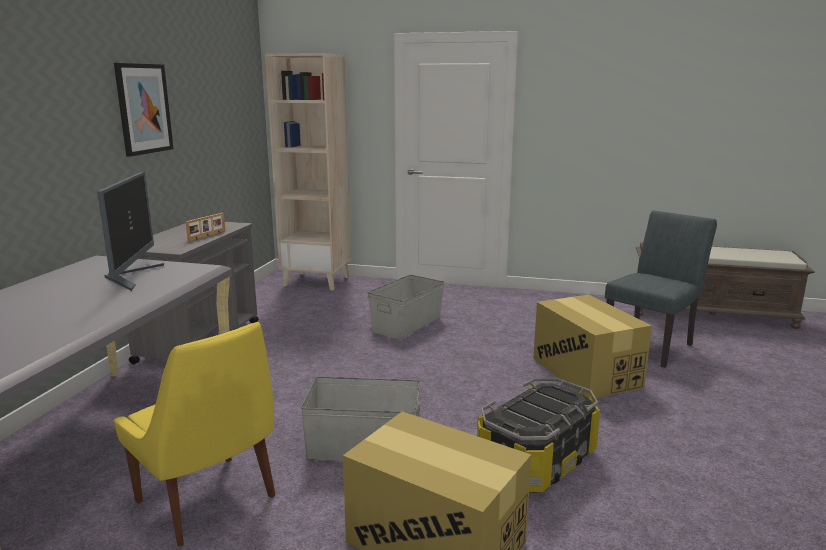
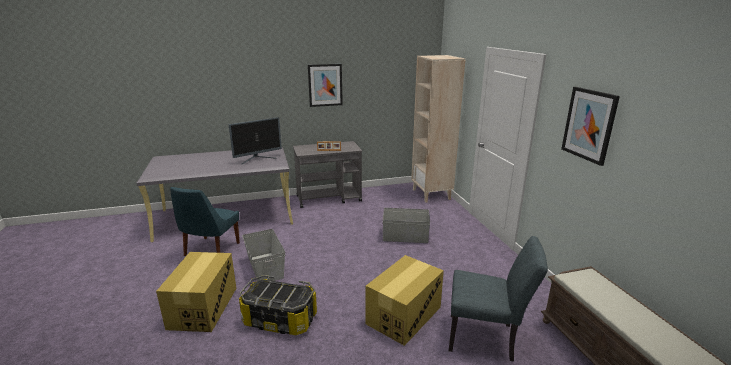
camera: 60 degrees right, 5 degrees up
yellow chair [114,322,275,547] -> blue chair [170,187,240,256]
none -> picture [561,87,620,166]

